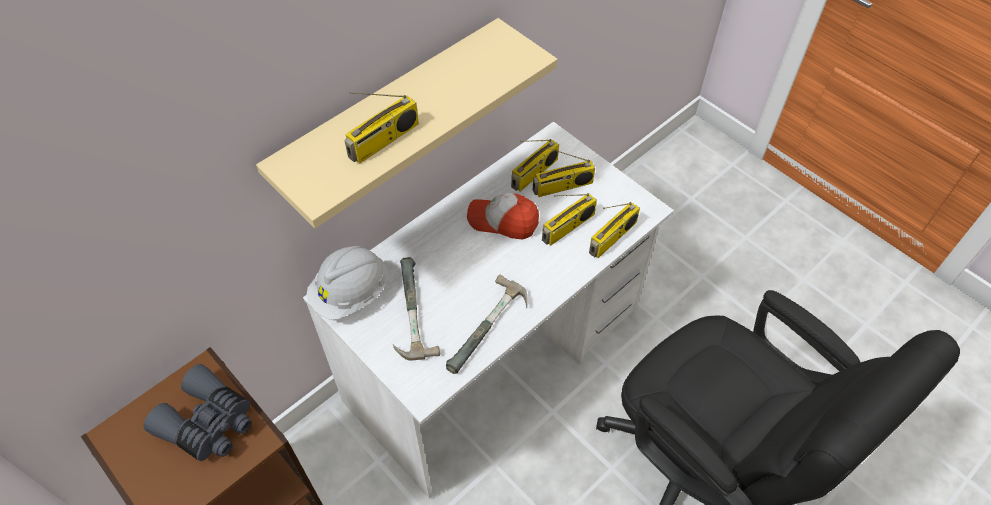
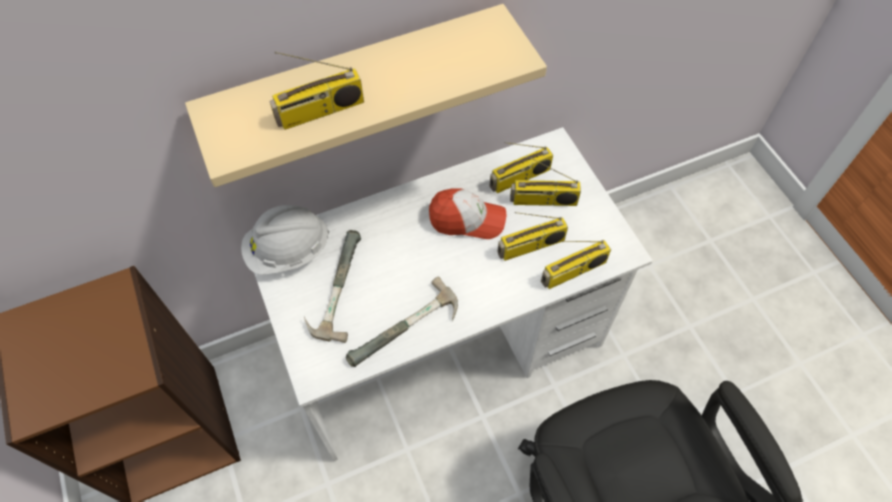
camera: 20 degrees right, 5 degrees up
grey binoculars [144,364,252,461] -> none
cap [467,193,539,240] -> cap turned 150 degrees clockwise [429,188,506,239]

